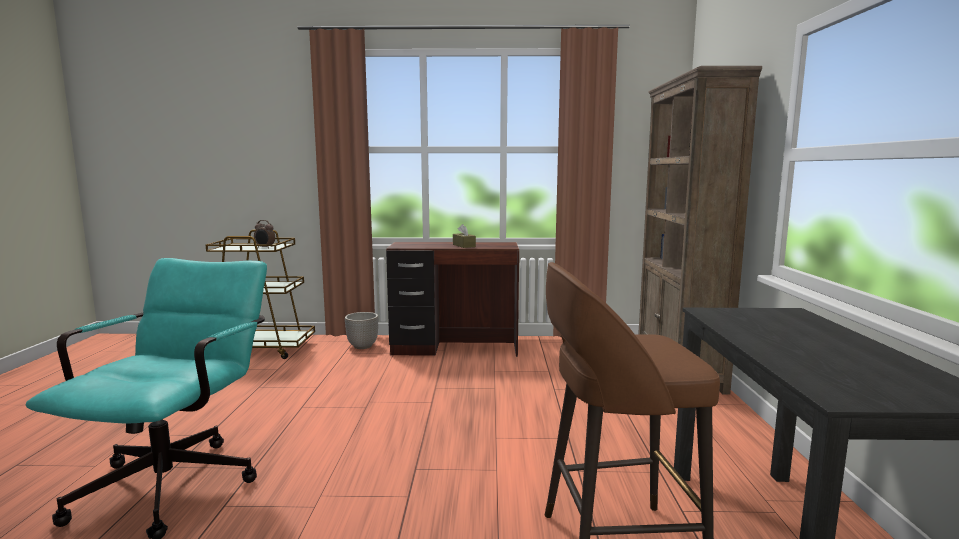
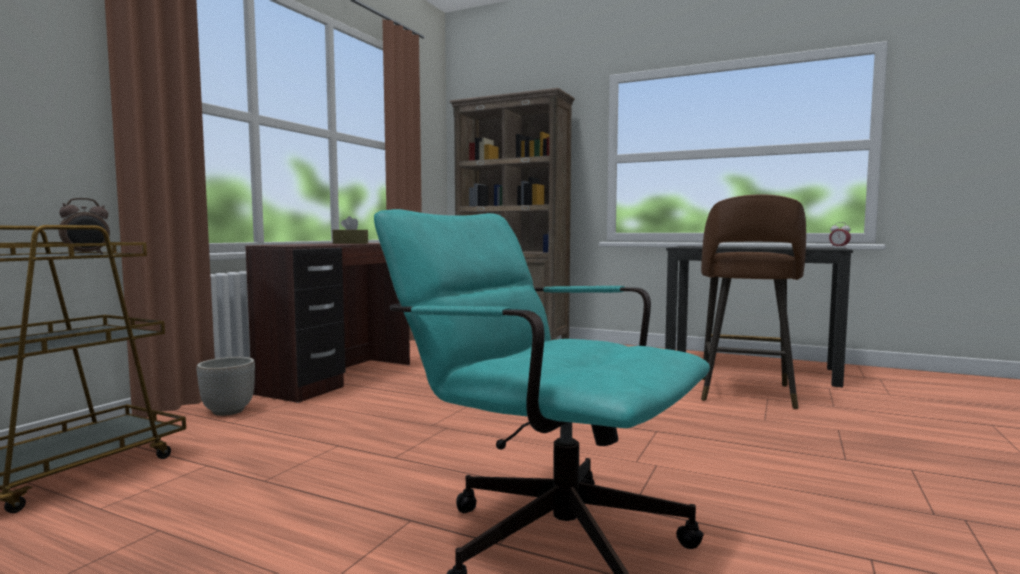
camera: 65 degrees left, 5 degrees down
none -> alarm clock [829,222,851,249]

